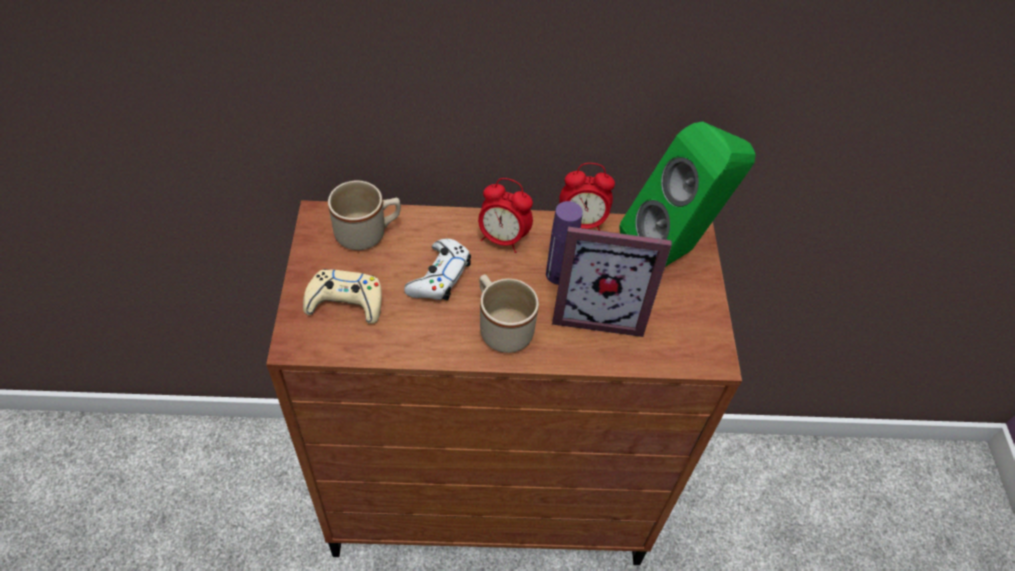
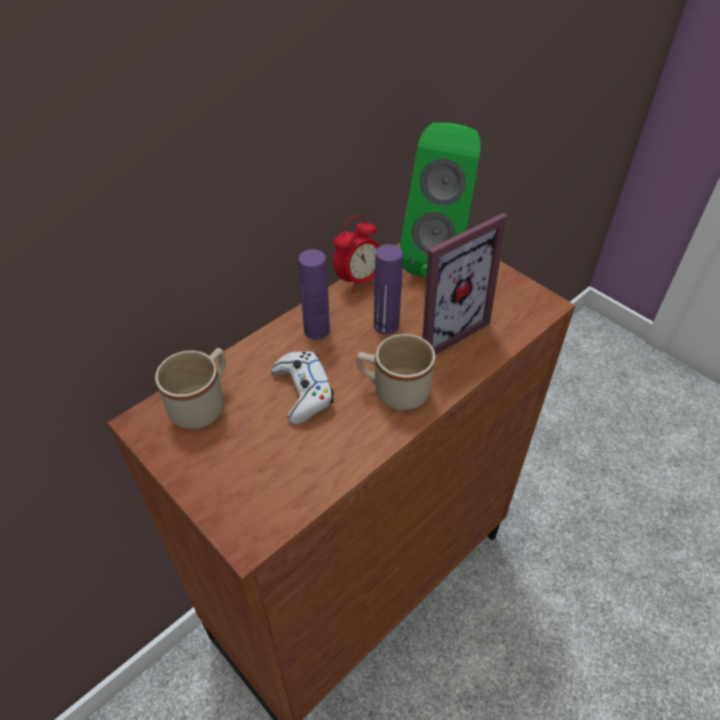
camera: 40 degrees left, 5 degrees down
beige game controller [303,269,382,324] -> none
alarm clock [478,178,533,253] -> purple bottle [298,249,330,340]

